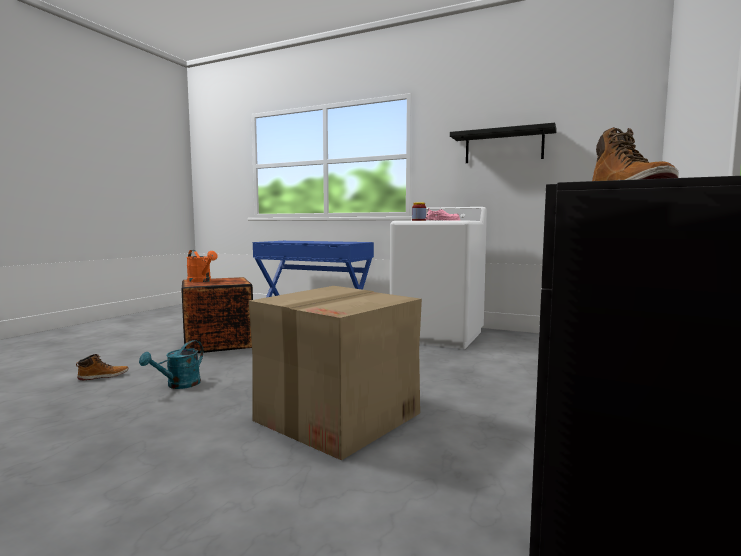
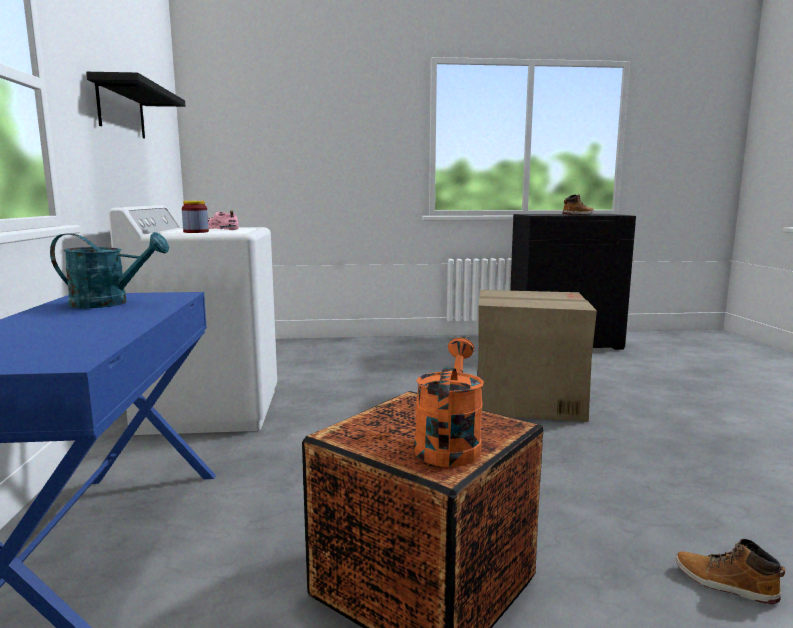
camera: 120 degrees left, 5 degrees up
turquoise watering can [139,340,203,389] -> turquoise watering can moved to [50,232,169,308]

